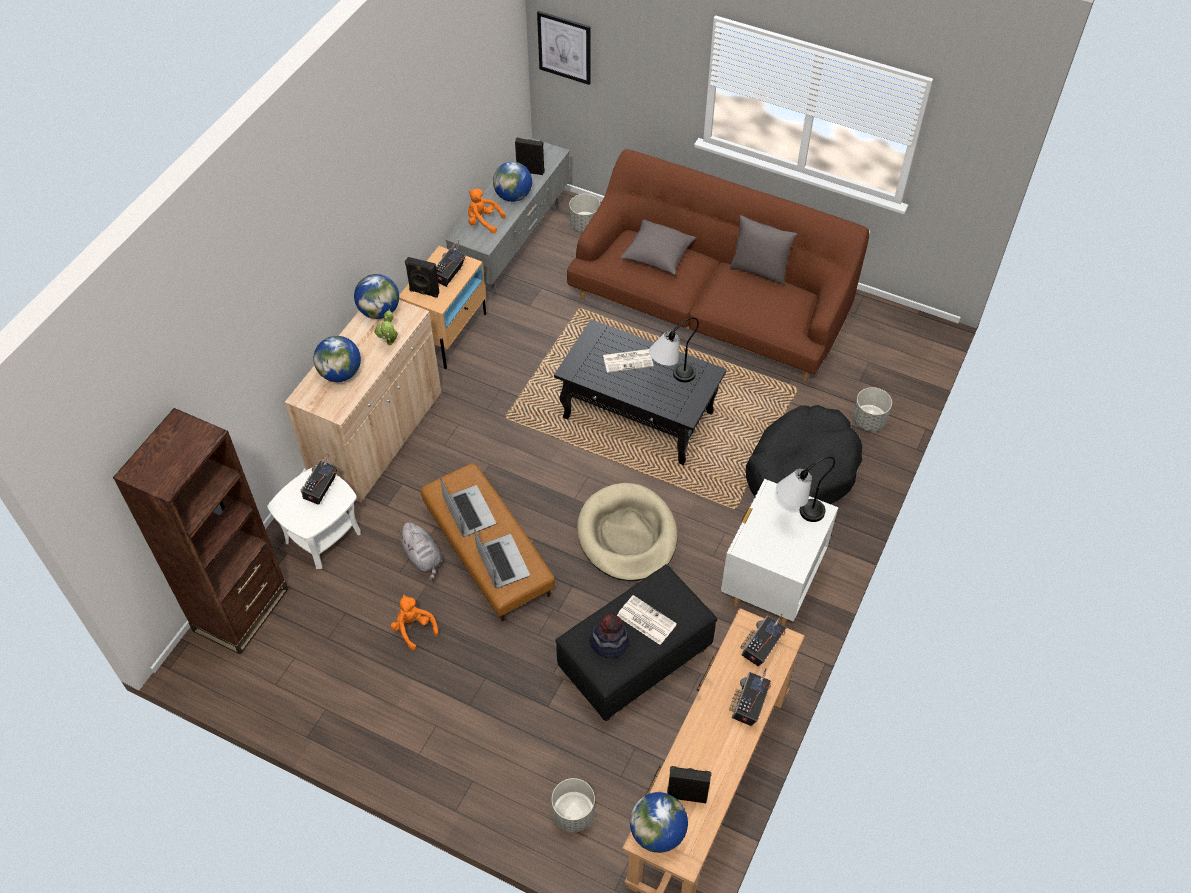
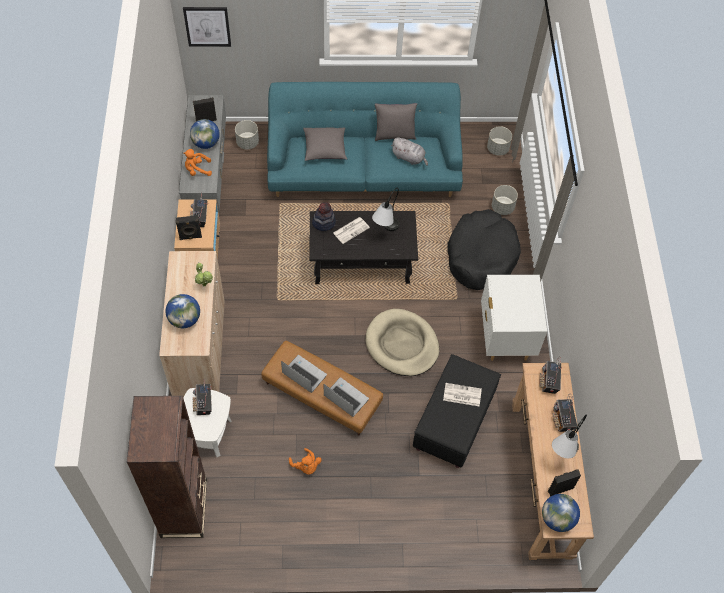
camera: 30 degrees left, 5 degrees up
globe [354,274,399,319] -> none
orange plush toy [390,595,438,650] -> orange plush toy turned 150 degrees counterclockwise [289,448,322,475]
grey plush toy [398,522,442,581] -> grey plush toy moved to [391,138,428,166]
grey planter [552,778,595,832] -> grey planter moved to [487,126,512,156]
brown sofa [567,149,869,381] -> turquoise sofa [267,82,463,197]
hat [589,614,629,658] -> hat moved to [312,202,336,231]
table lamp [776,457,835,522] -> table lamp moved to [552,415,587,458]

